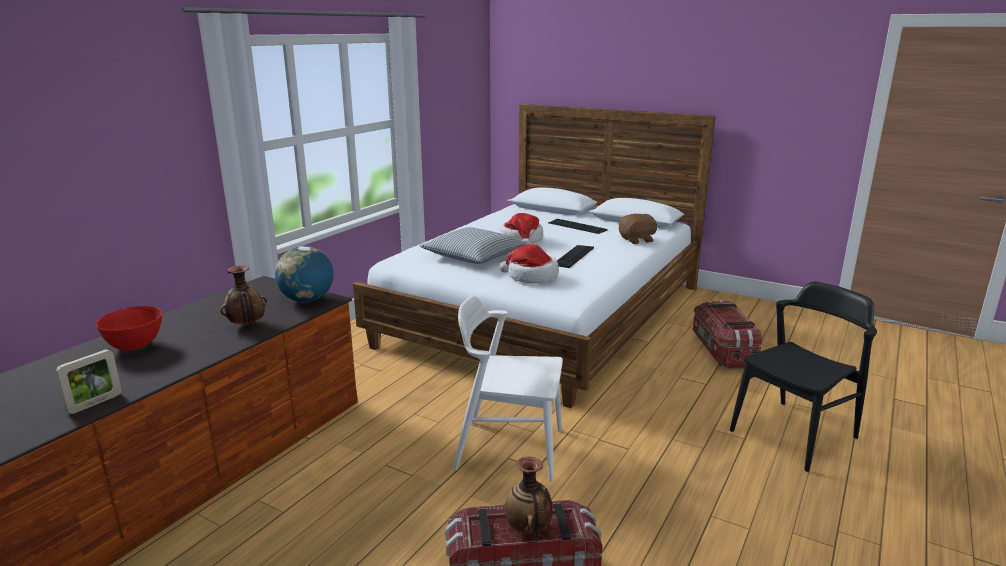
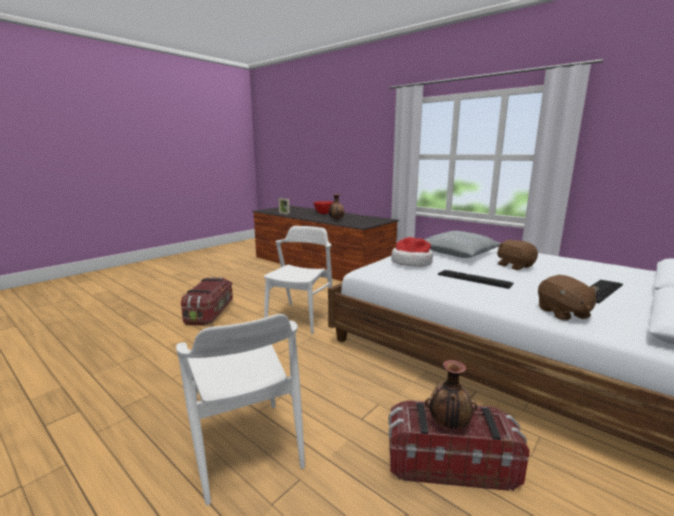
camera: 100 degrees right, 5 degrees down
globe [275,246,334,303] -> none
hat [500,213,543,245] -> brown plush toy [497,240,538,270]
vase [505,456,552,534] -> vase moved to [425,360,477,429]
black chair [730,282,877,472] -> white chair [176,314,305,505]

